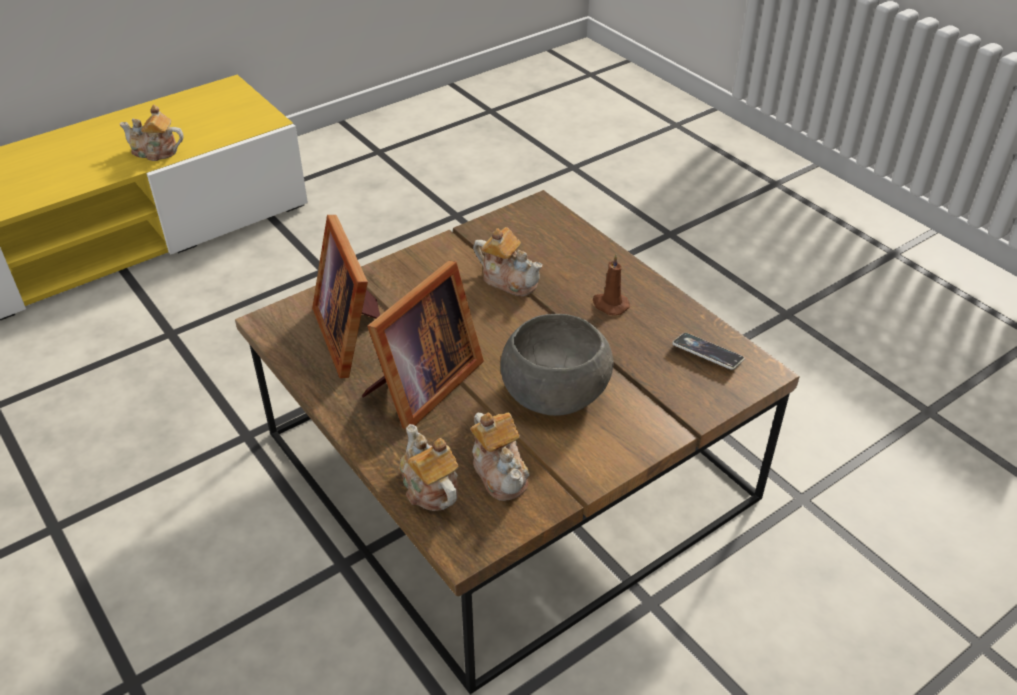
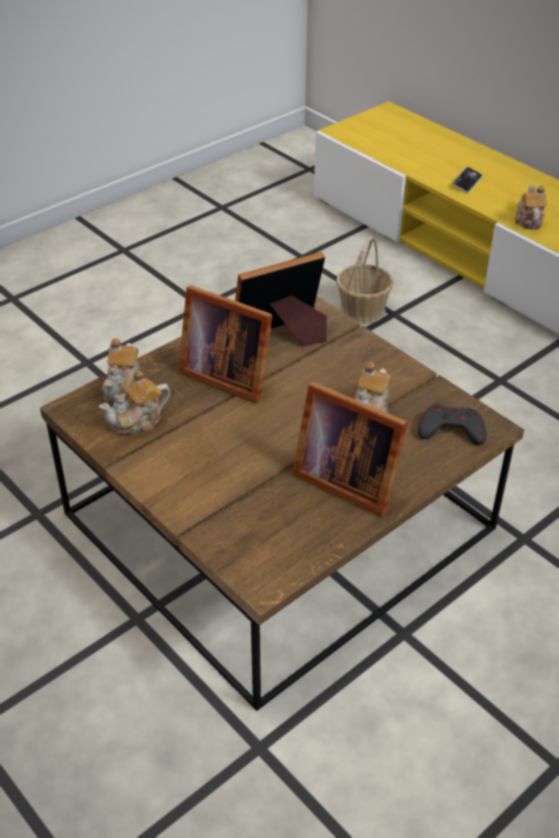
camera: 85 degrees right, 0 degrees up
teapot [400,424,459,511] -> teapot turned 135 degrees clockwise [102,338,141,405]
grey bowl [500,314,614,416] -> none
brown candle [593,254,630,315] -> picture frame [292,382,408,517]
phone [672,333,744,370] -> phone moved to [452,167,483,193]
none -> basket [336,236,393,324]
none -> grey game controller [418,405,486,445]

